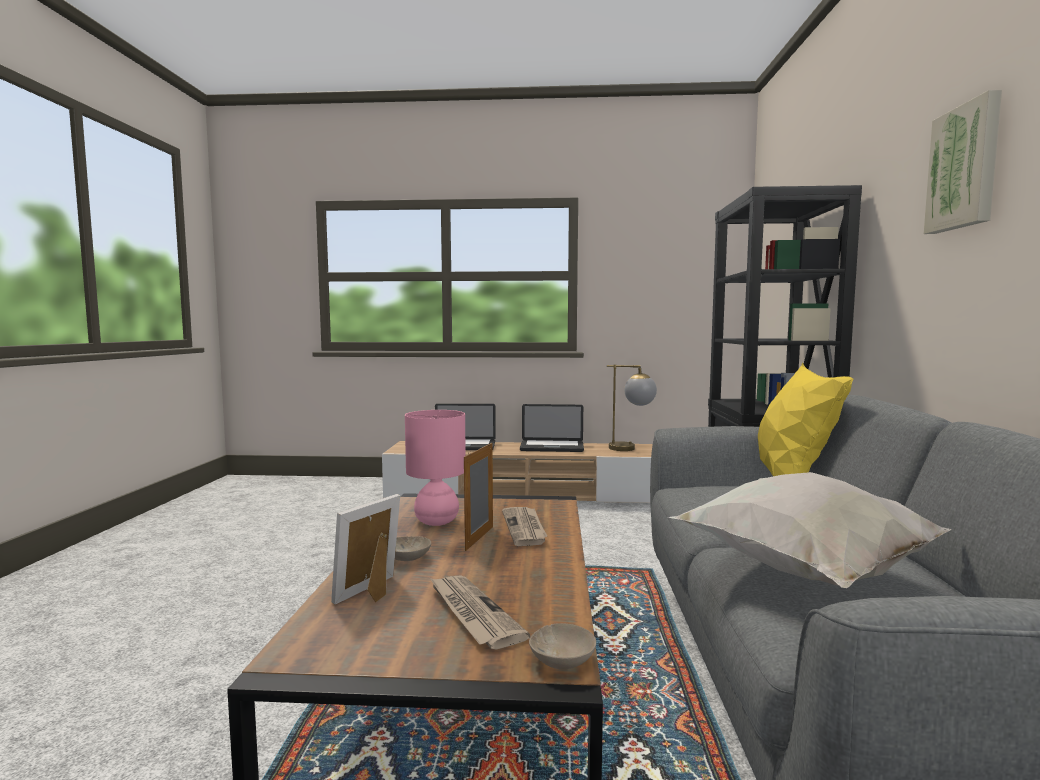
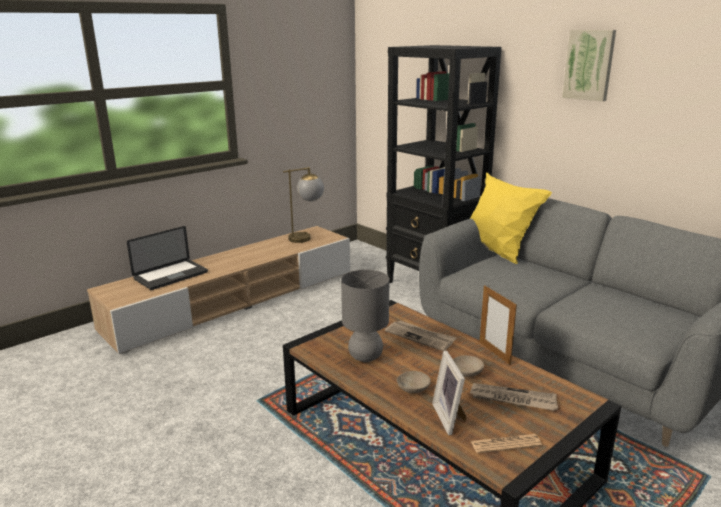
camera: 45 degrees left, 15 degrees up
pink table lamp [405,410,466,526] -> grey table lamp [341,270,389,362]
picture frame [464,442,493,551] -> picture frame moved to [480,285,517,365]
laptop [520,404,584,452] -> none
beige bowl [529,623,596,669] -> beige bowl moved to [453,355,484,377]
white pillow [668,472,951,588] -> none
none -> newspaper [471,434,542,453]

